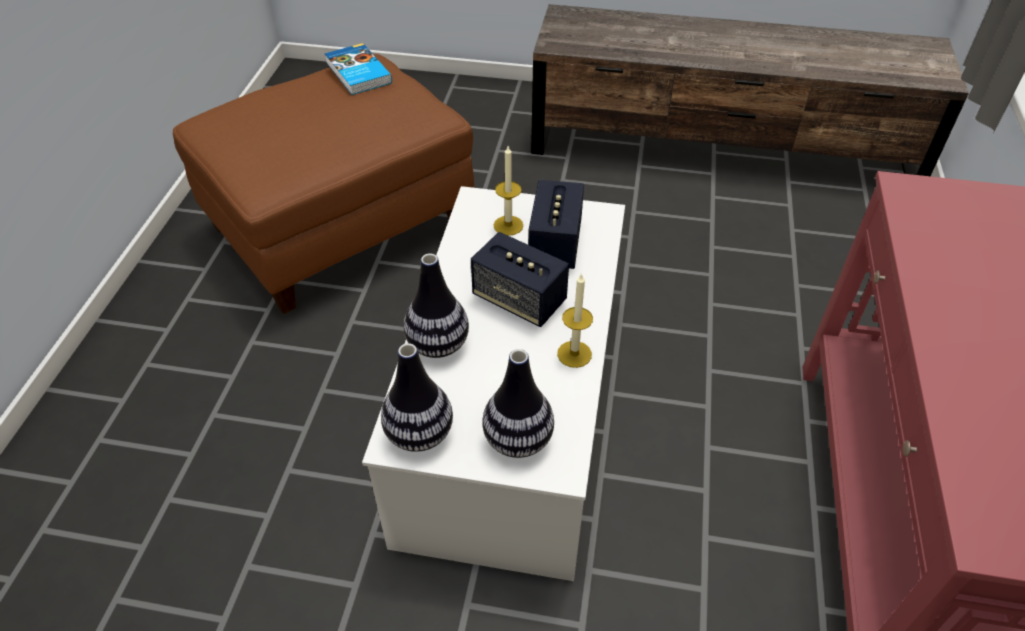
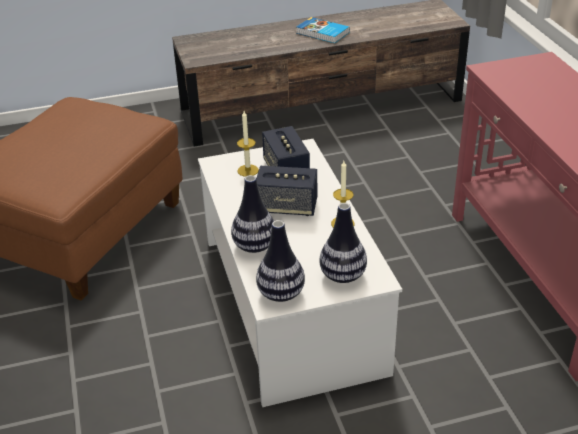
camera: 25 degrees left, 10 degrees down
book [324,43,392,95] -> book moved to [297,17,350,43]

